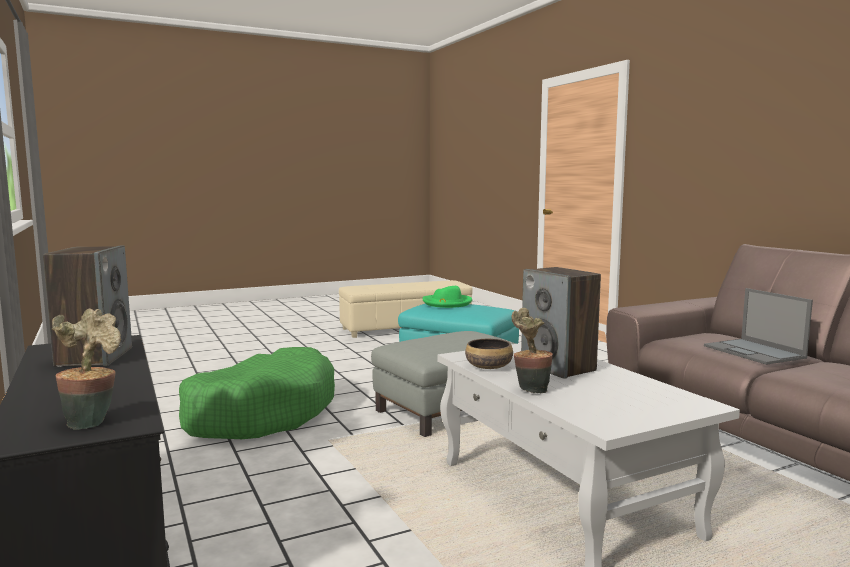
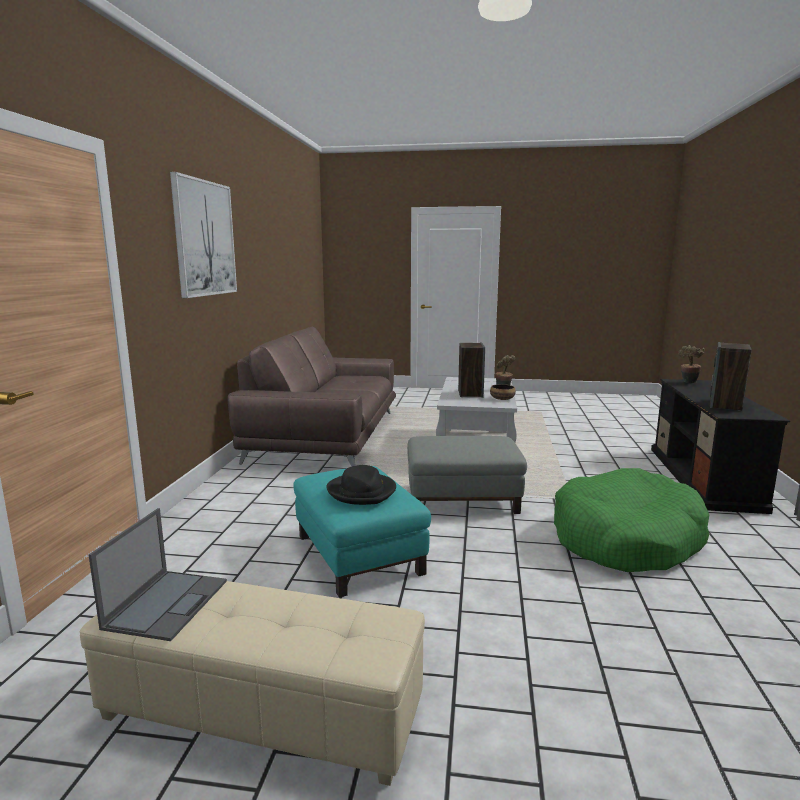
camera: 145 degrees left, 5 degrees up
green hat [423,286,472,308] -> black hat [326,465,396,505]
laptop [704,288,813,365] -> laptop moved to [89,508,227,641]
none -> picture [170,172,237,298]

